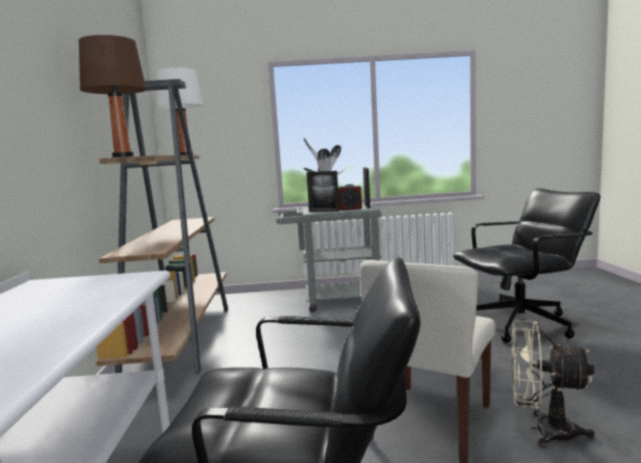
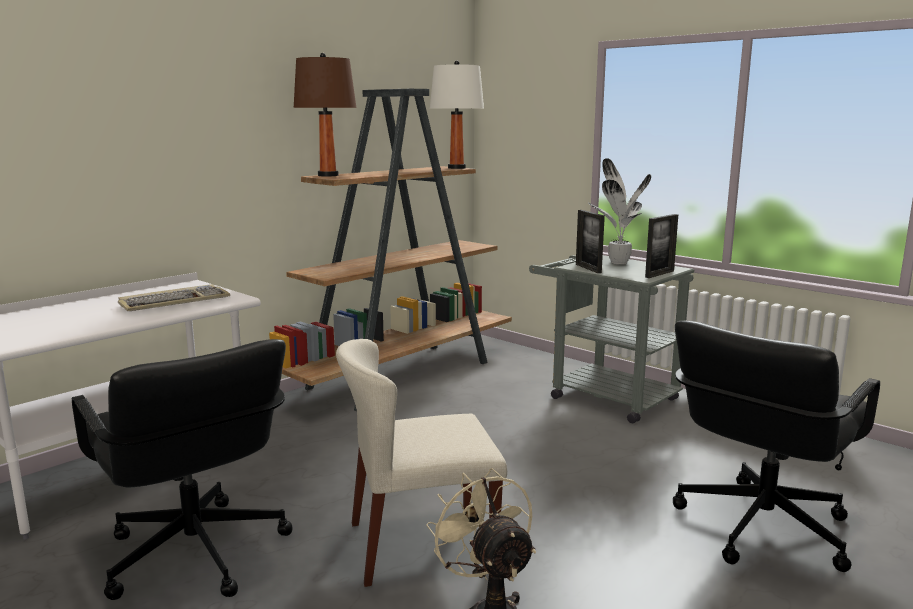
camera: 45 degrees right, 5 degrees up
alarm clock [338,184,362,210] -> none
black office chair [453,188,600,343] -> black office chair turned 105 degrees clockwise [673,321,880,572]
none -> keyboard [118,284,230,311]

